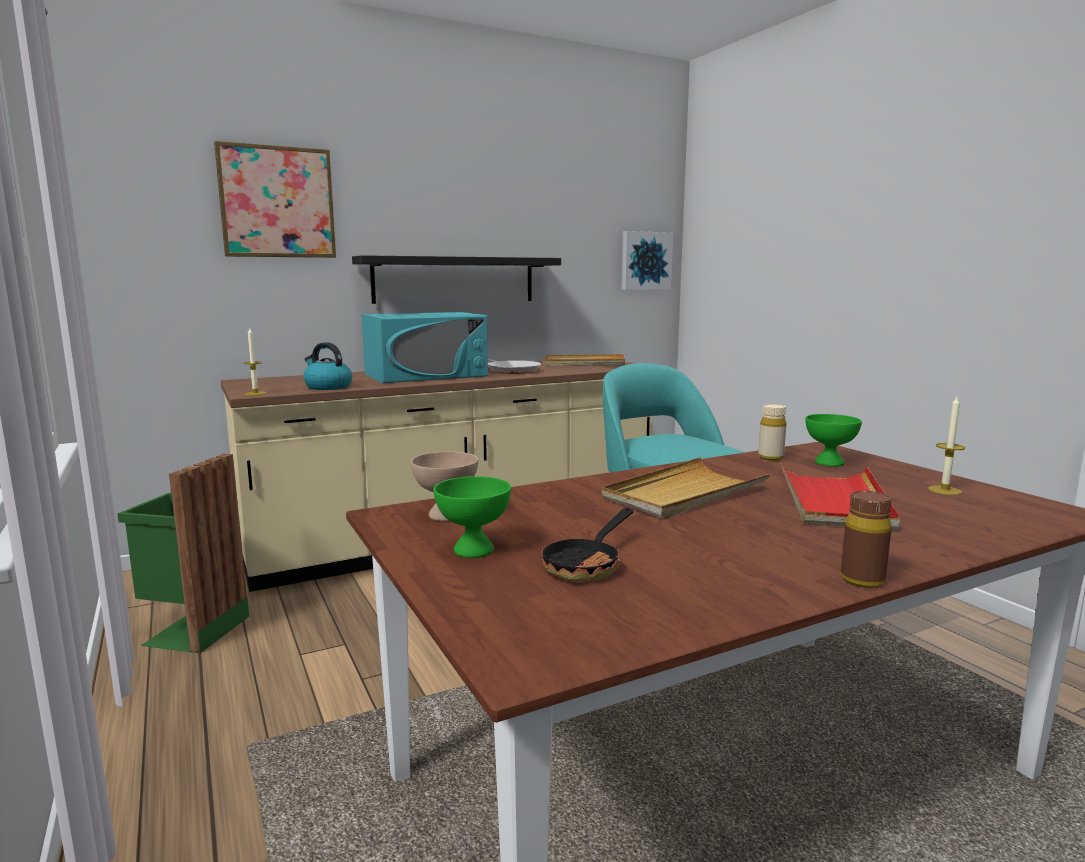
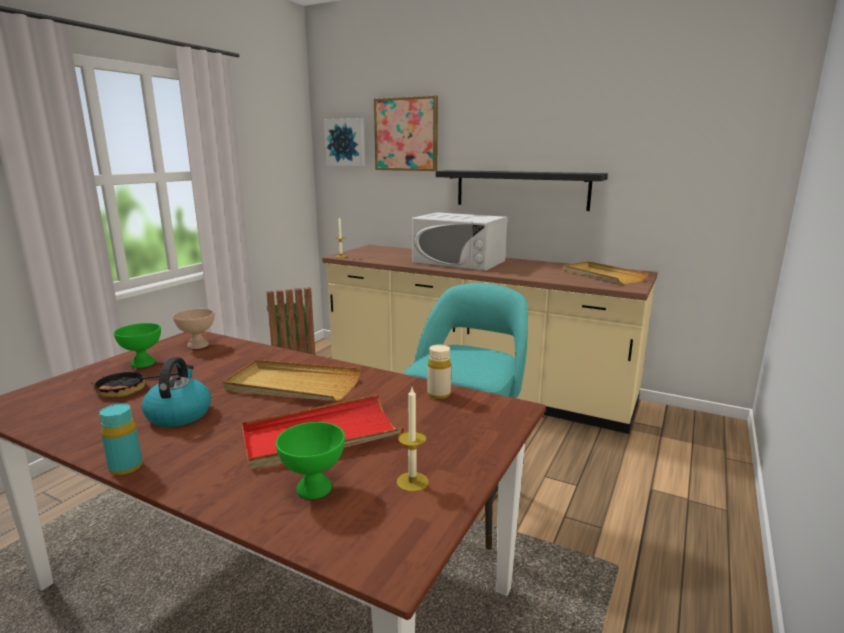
camera: 55 degrees right, 5 degrees up
kettle [303,342,352,390] -> kettle moved to [142,357,211,427]
turquoise microwave [362,312,488,383] -> white microwave [412,212,507,271]
frying pan [488,359,541,374] -> none
picture [622,231,673,290] -> picture moved to [324,118,365,166]
green bowl [805,414,862,467] -> green bowl moved to [276,422,345,500]
brown bottle [841,491,892,588] -> turquoise bottle [99,403,142,475]

